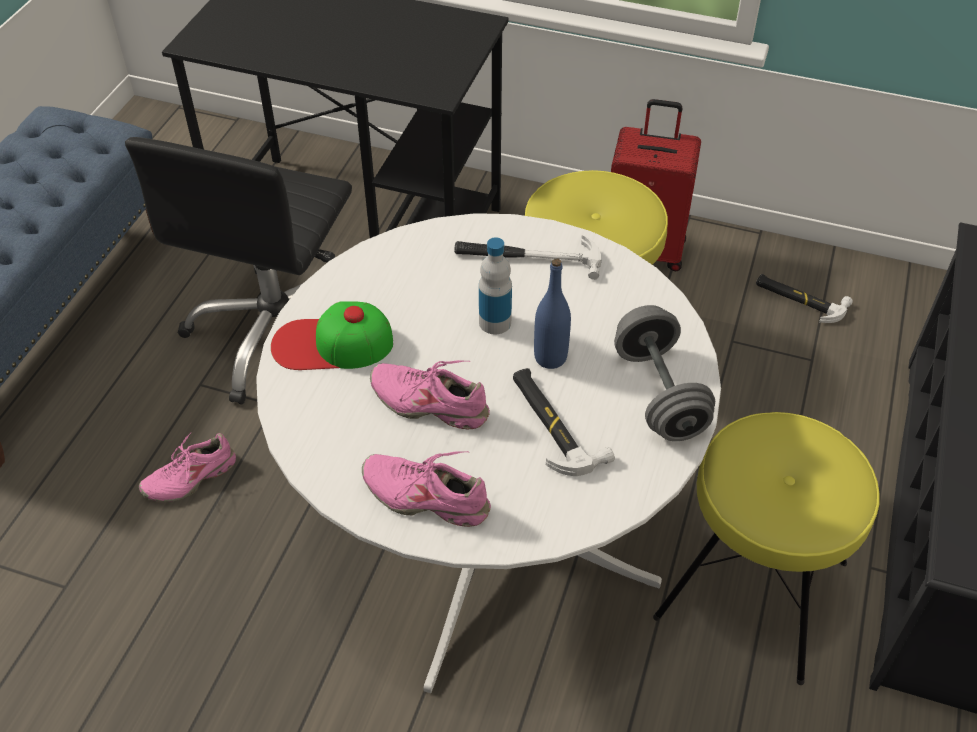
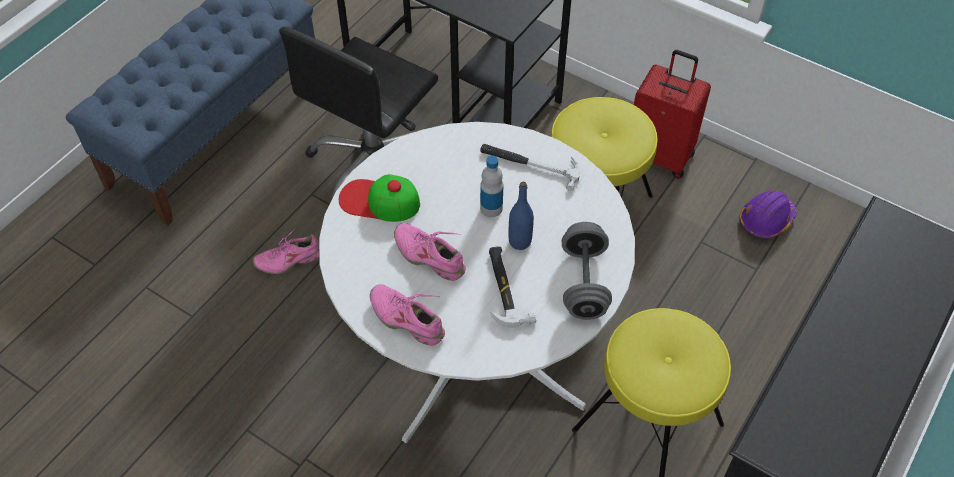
camera: 15 degrees right, 5 degrees up
hammer [756,274,853,323] -> purple hard hat [739,190,797,239]

